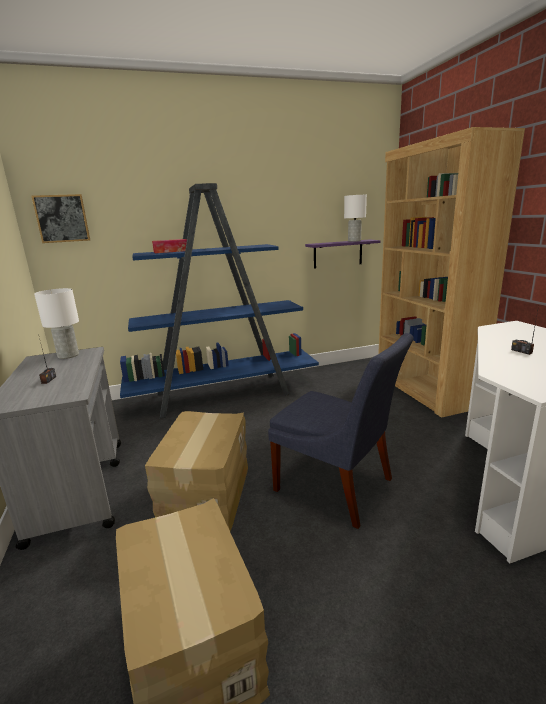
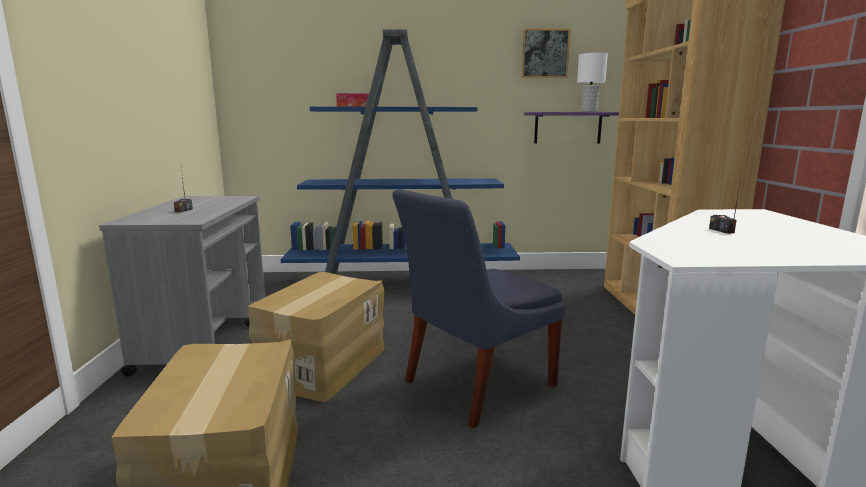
camera: 15 degrees right, 5 degrees down
picture [31,194,90,243] -> picture moved to [521,28,570,78]
white table lamp [34,288,79,359] -> none
blue chair [268,333,414,529] -> blue chair turned 90 degrees clockwise [393,189,565,428]

